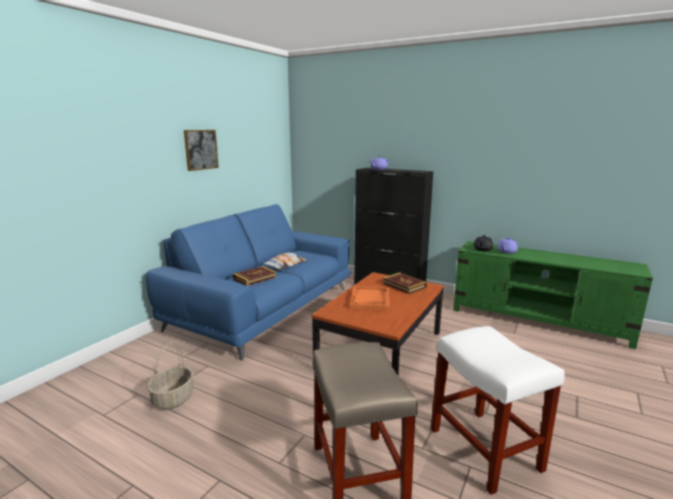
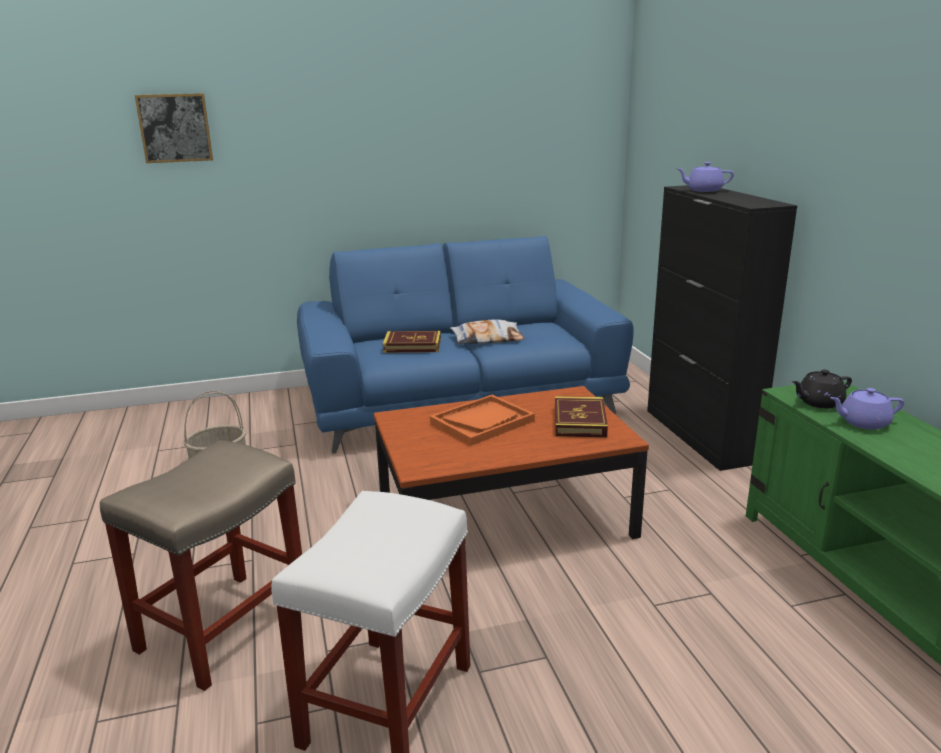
camera: 45 degrees right, 5 degrees up
picture [184,130,219,171] -> picture moved to [135,93,213,163]

